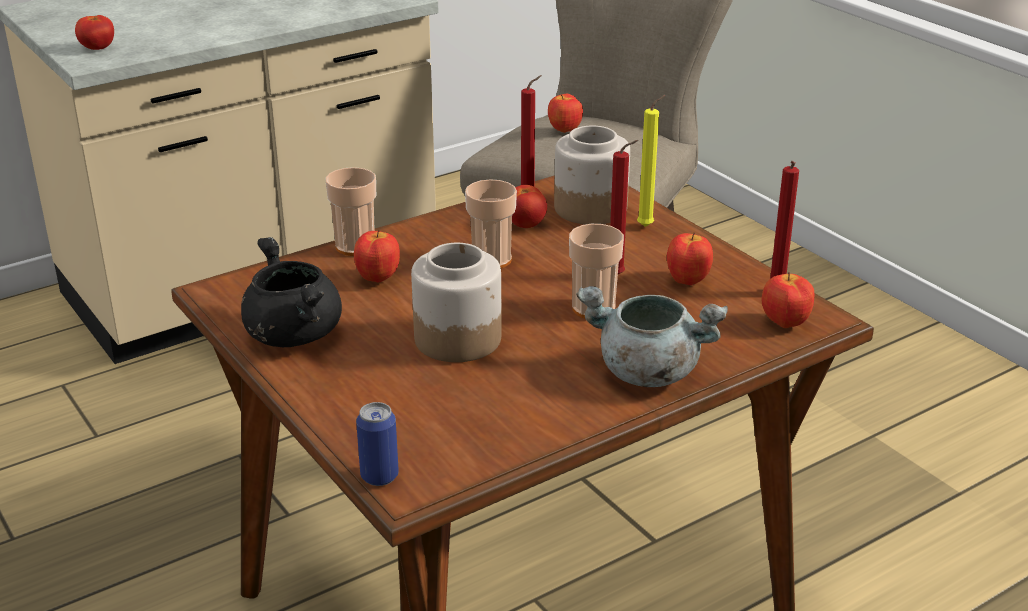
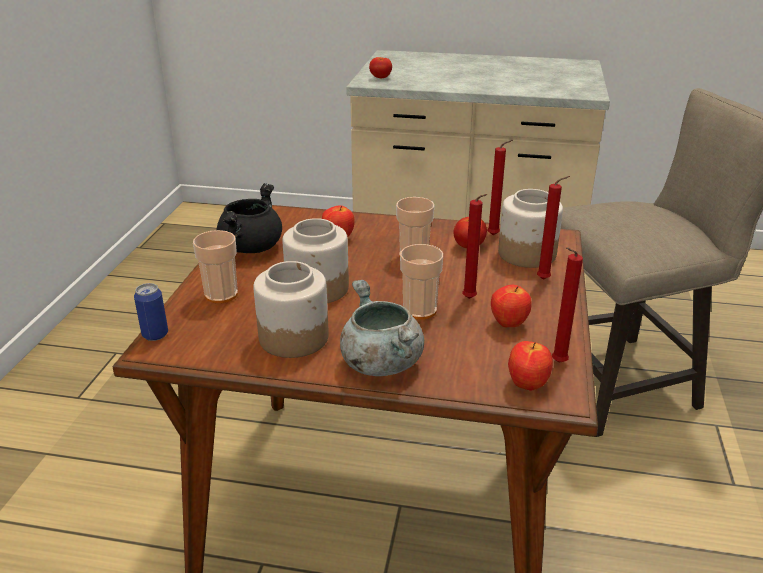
camera: 45 degrees right, 0 degrees up
cup [325,167,376,256] -> cup moved to [193,230,238,303]
apple [548,94,583,133] -> none
yellow candle [637,95,666,227] -> red candle [537,176,570,280]
none -> jar [253,261,329,358]

